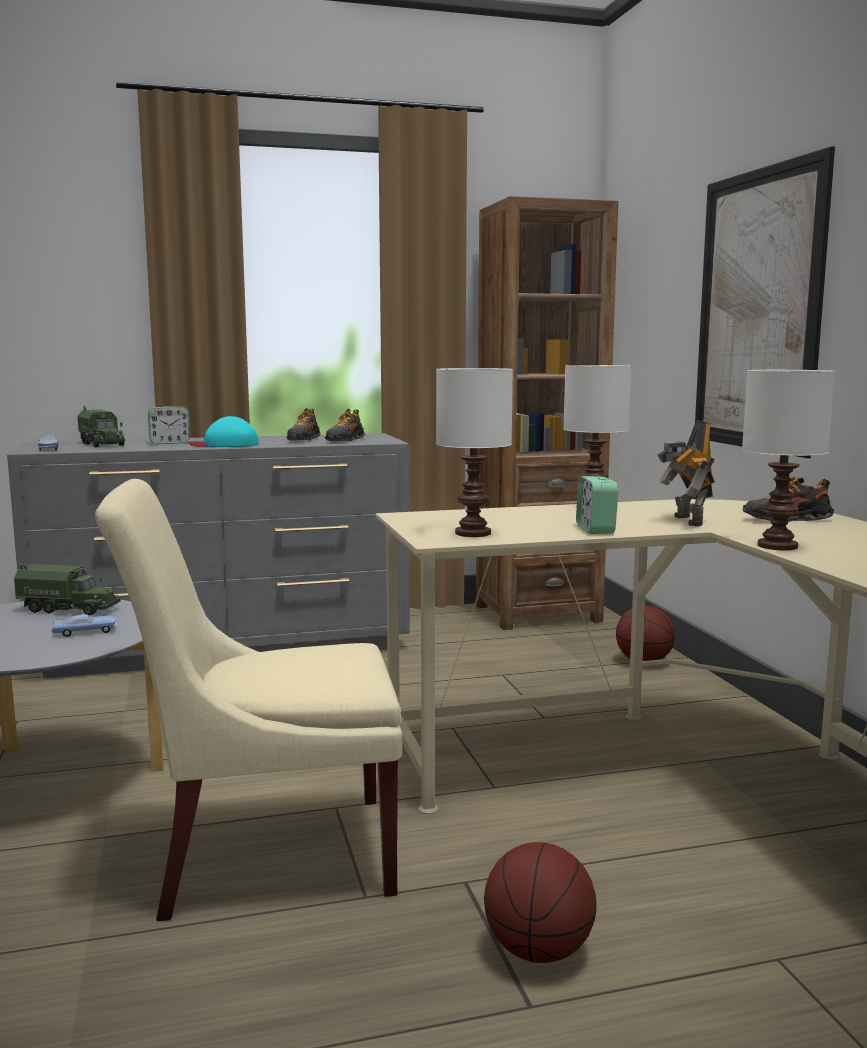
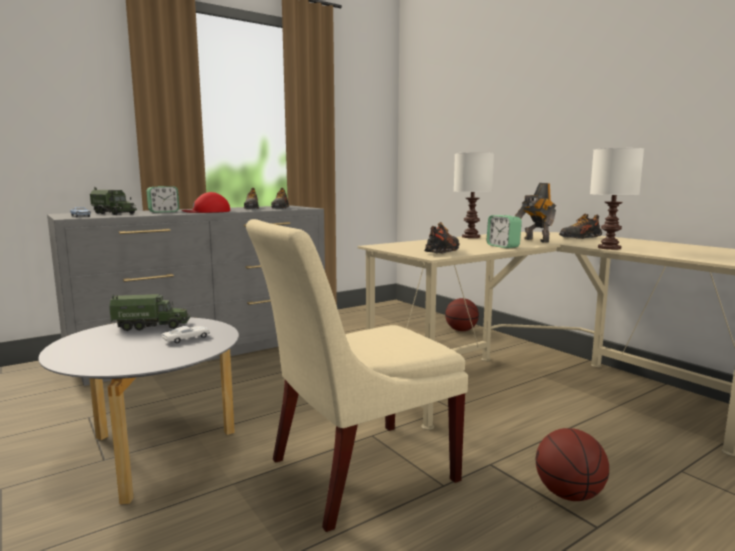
camera: 20 degrees left, 0 degrees up
blue toy car [52,614,117,637] -> white toy car [161,326,210,343]
turquoise cap [188,416,259,447] -> red cap [181,192,230,213]
white table lamp [436,368,513,537] -> shoe [424,222,460,254]
brown bookcase [476,196,618,630] -> none
picture [695,146,835,458] -> none

